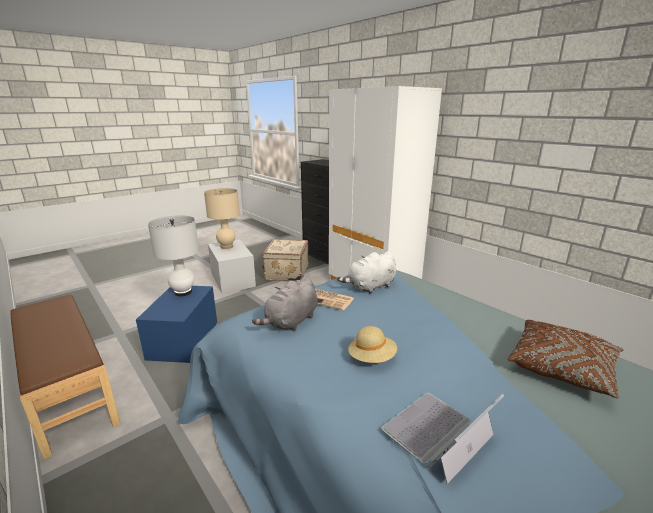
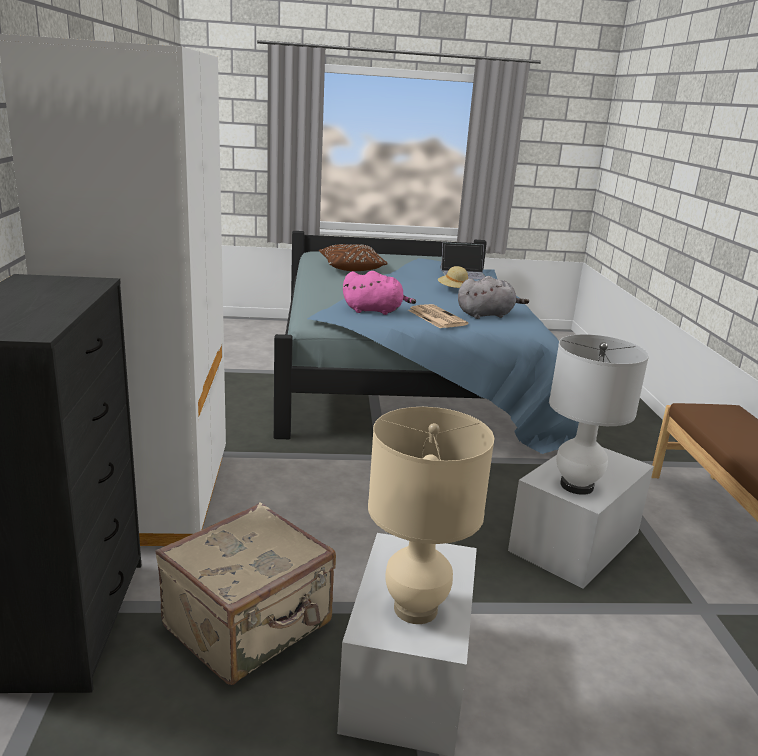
camera: 145 degrees left, 0 degrees up
blue storage box [136,286,217,363] -> white storage box [508,447,654,589]
white plush toy [337,251,396,294] -> pink plush toy [343,271,416,315]

